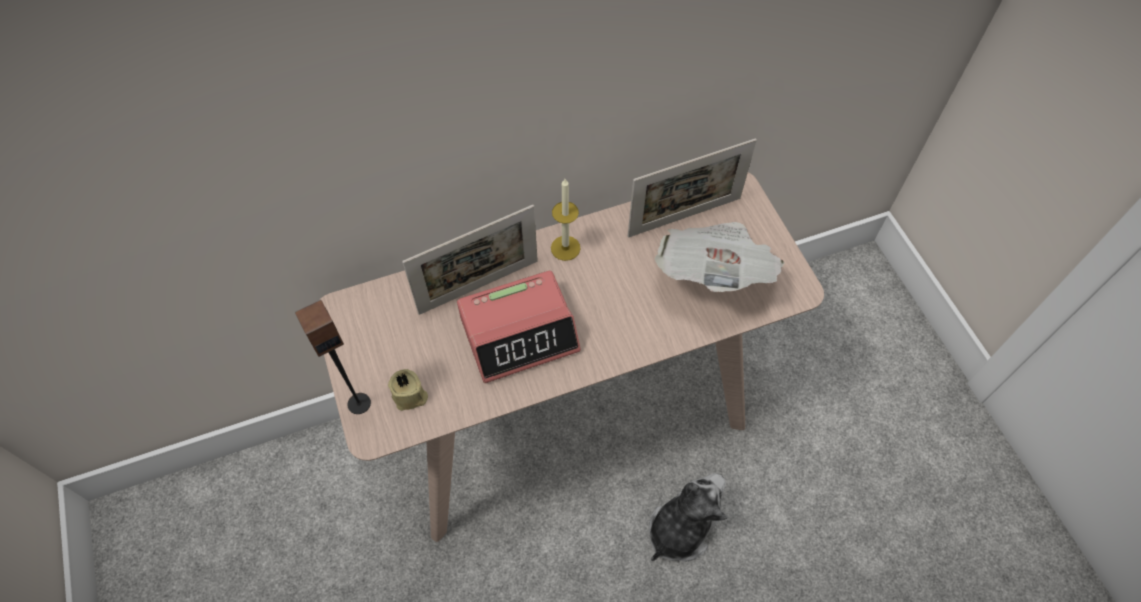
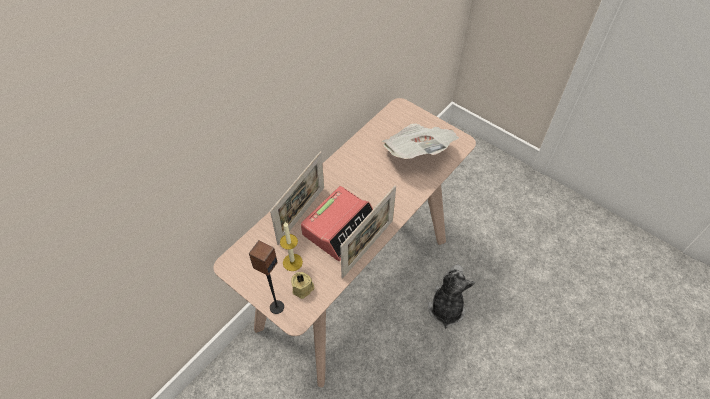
camera: 30 degrees left, 5 degrees down
candle [551,179,581,261] -> candle moved to [280,222,303,271]
picture frame [628,138,757,237] -> picture frame moved to [340,186,396,278]

